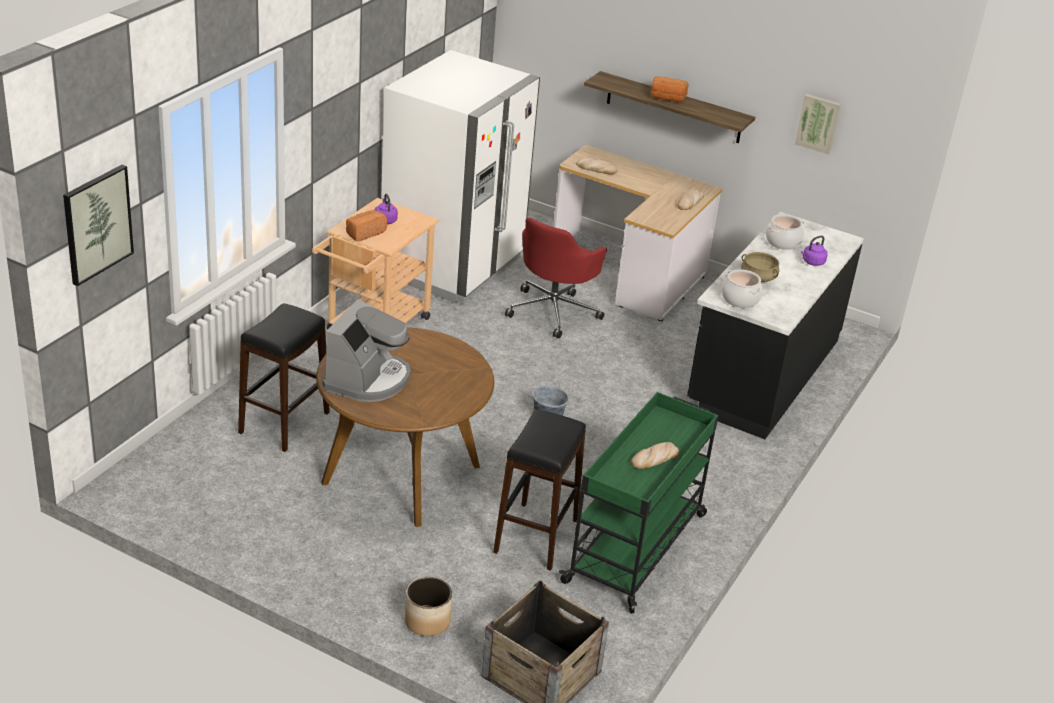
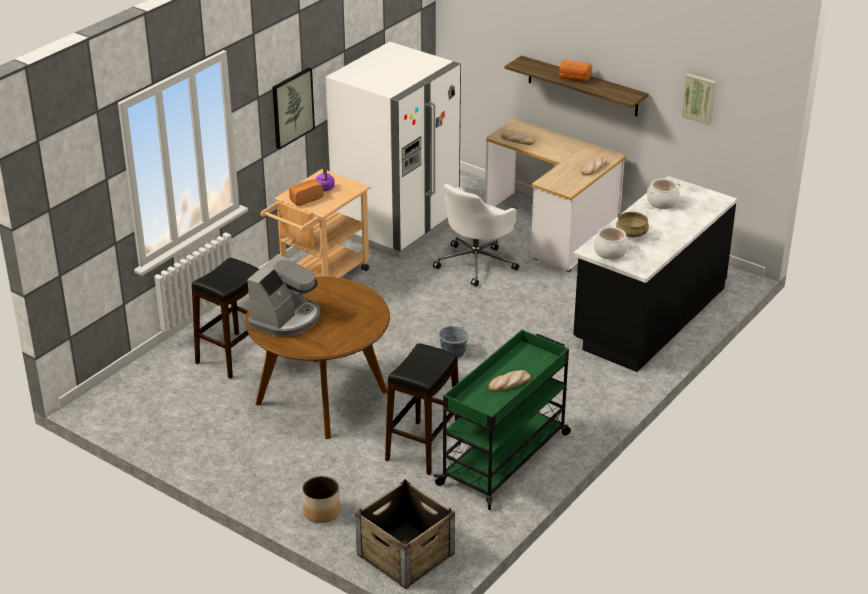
camera: 10 degrees right, 0 degrees up
picture [63,165,134,286] -> picture moved to [272,68,315,149]
red office chair [505,218,607,338] -> white office chair [433,184,519,287]
purple kettle [801,236,828,266] -> none

